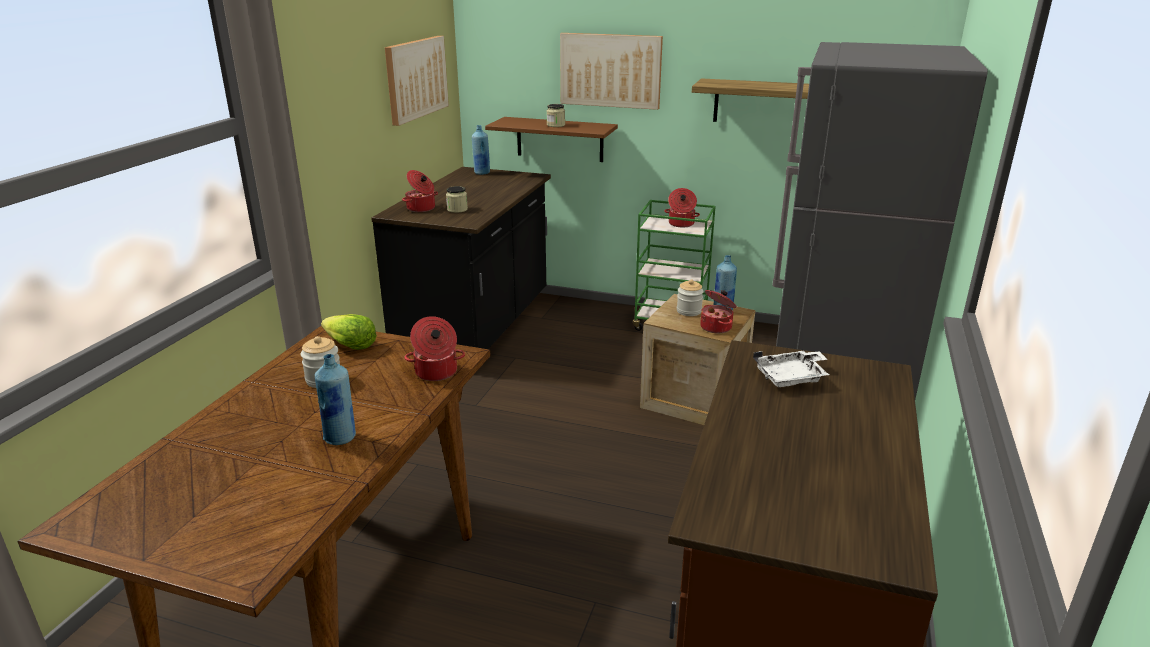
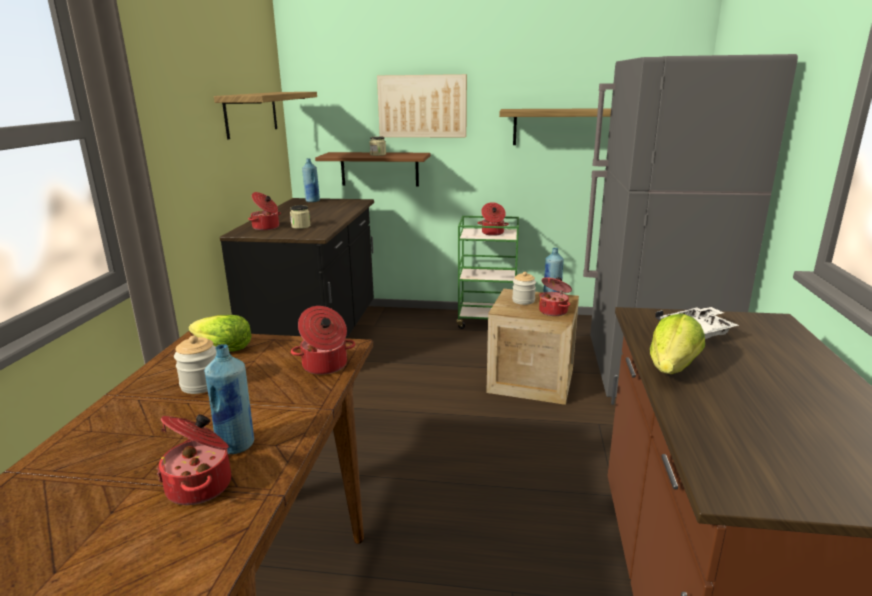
camera: 10 degrees left, 5 degrees down
picture [385,36,449,126] -> shelf [214,92,317,140]
none -> cooking pot [156,414,231,505]
none -> lettuce [650,313,705,374]

